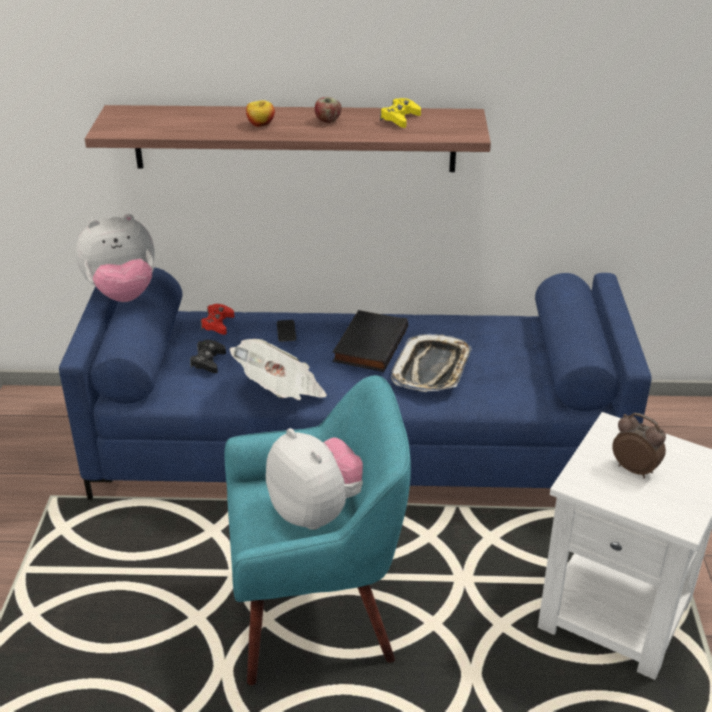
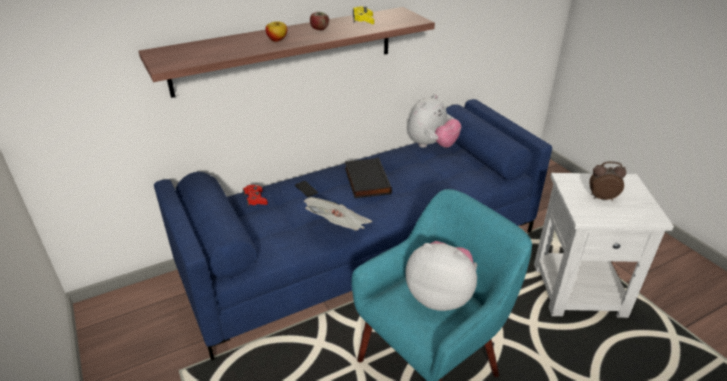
camera: 30 degrees left, 0 degrees up
plush toy [76,214,155,302] -> plush toy moved to [408,95,461,148]
black game controller [190,340,226,373] -> none
tray [391,334,472,392] -> none

